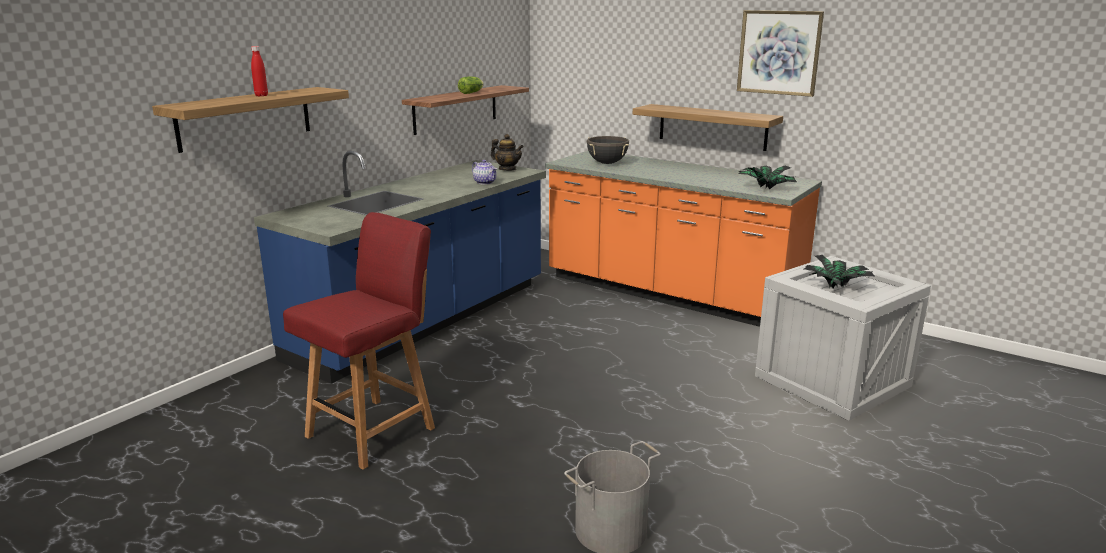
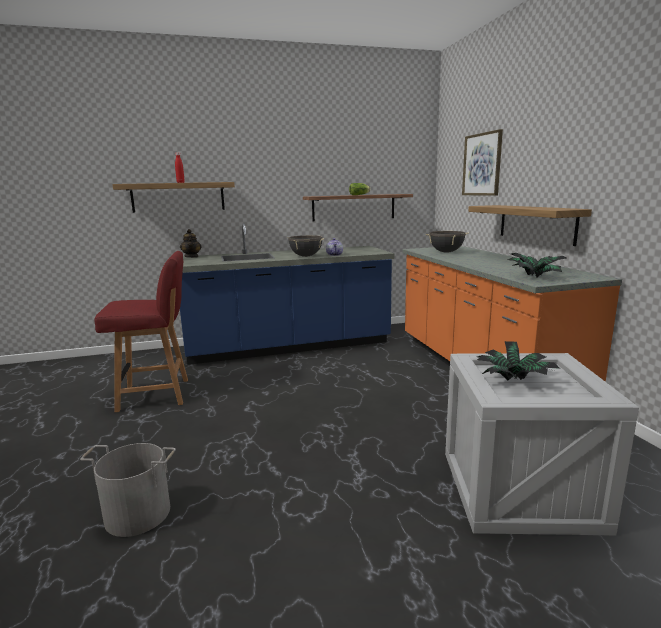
camera: 40 degrees right, 5 degrees down
teapot [491,134,524,171] -> teapot moved to [180,229,202,258]
picture [737,10,824,97] -> picture moved to [462,129,503,196]
none -> black cooking pot [287,235,324,257]

